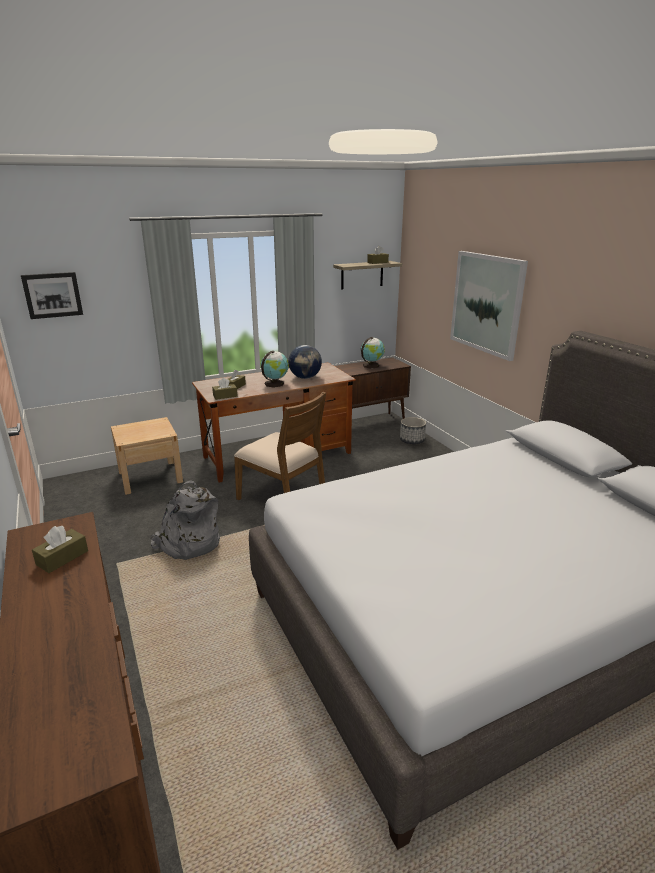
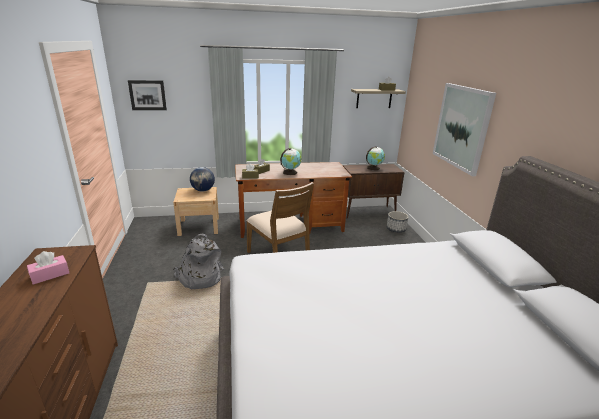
camera: 15 degrees right, 0 degrees up
brown tissue box [32,526,88,573] -> pink tissue box [27,251,69,285]
globe [288,345,322,379] -> globe moved to [190,167,215,192]

